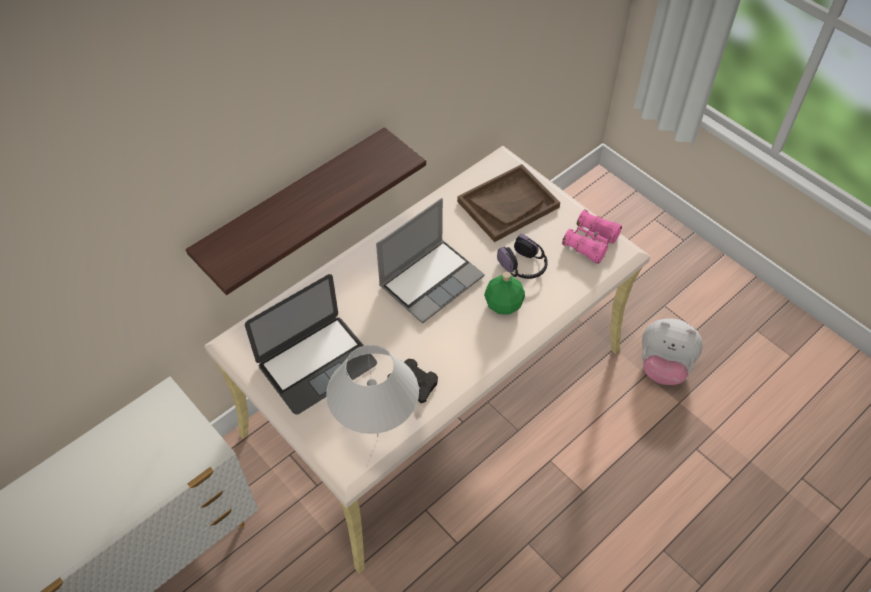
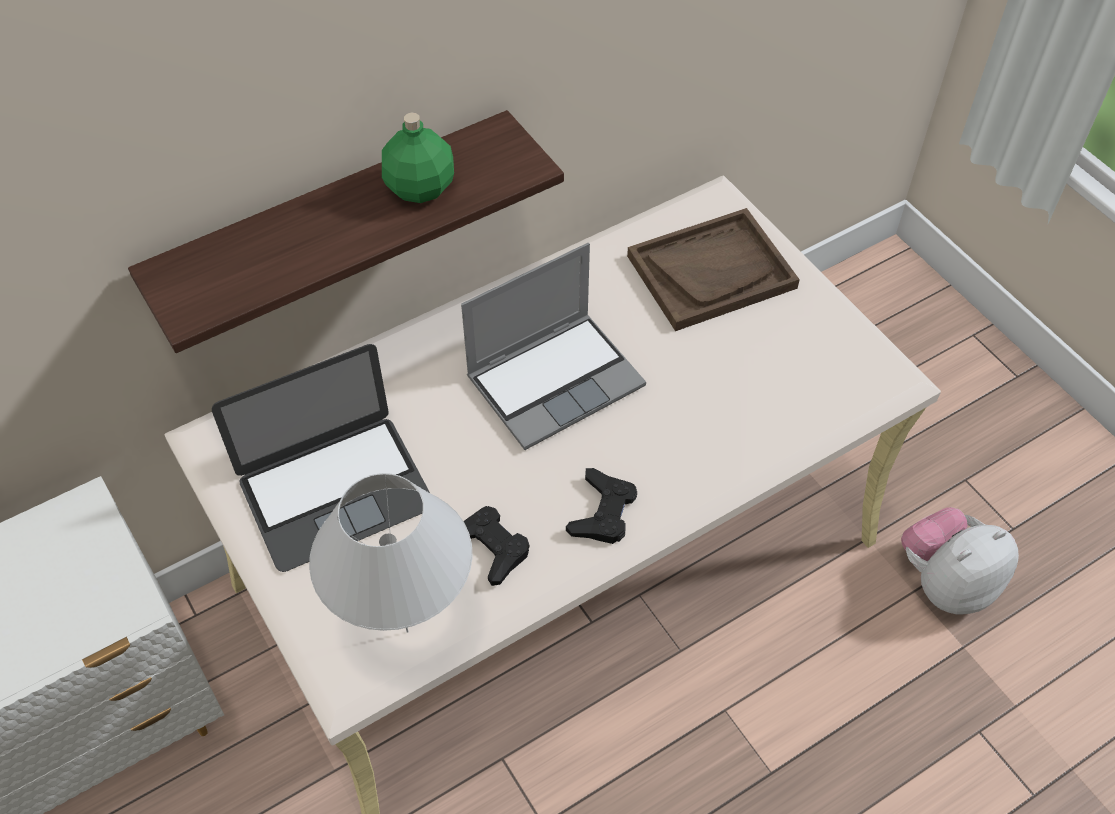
camera: 10 degrees right, 0 degrees up
green bottle [484,272,525,315] -> green bottle moved to [382,112,454,203]
headphones [497,234,548,279] -> none
pink binoculars [562,209,622,264] -> none
plush toy [642,318,703,385] -> plush toy turned 120 degrees clockwise [901,507,1019,614]
none -> black game controller [566,468,637,544]

